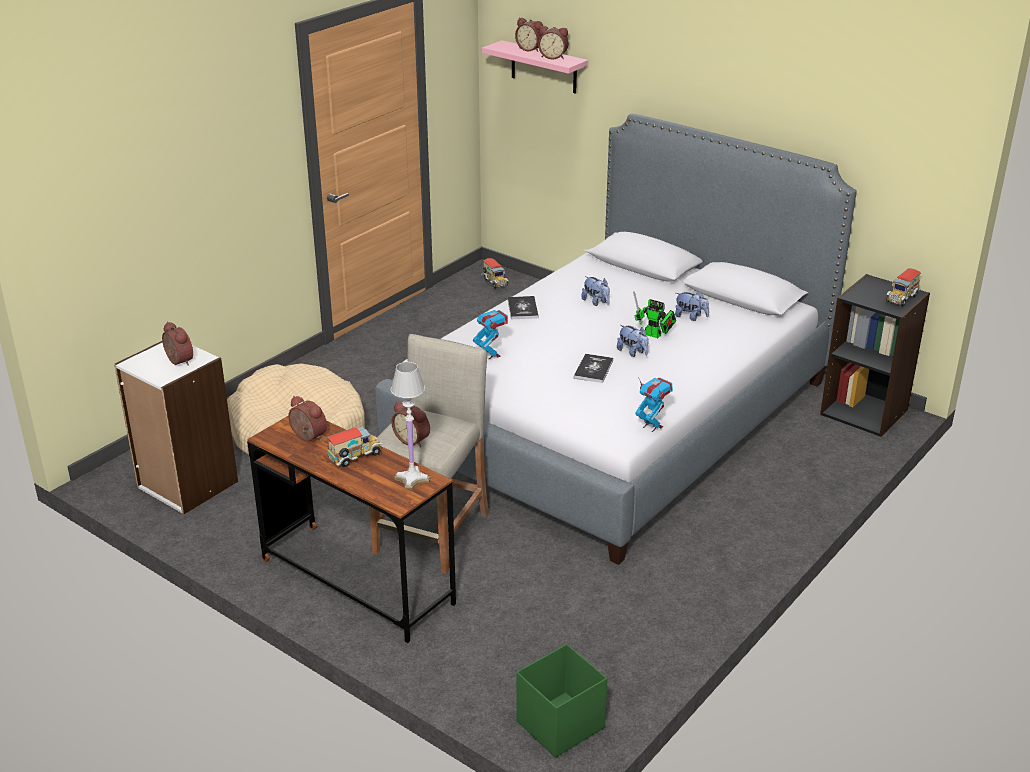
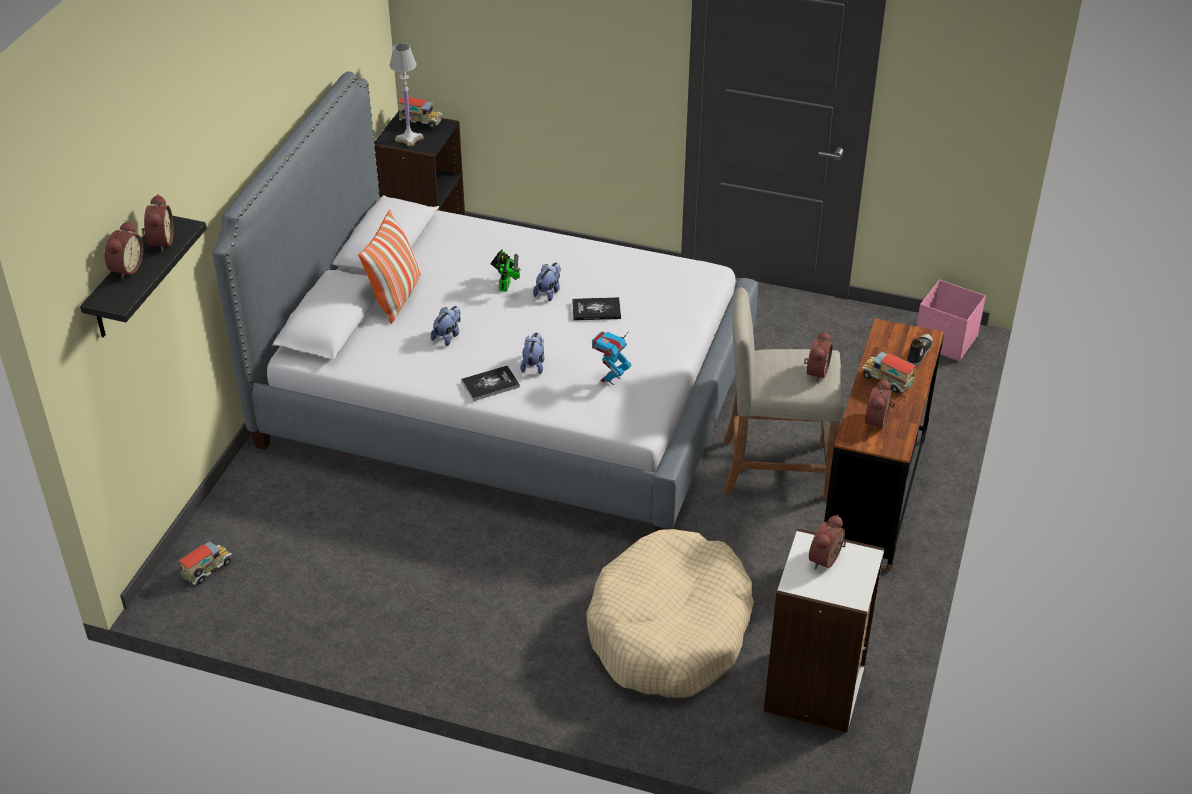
camera: 110 degrees left, 10 degrees up
white table lamp [391,362,430,490] -> white table lamp moved to [389,43,424,147]
pink shelf [482,40,588,94] -> black shelf [80,216,207,337]
green storage box [516,644,607,758] -> pink storage box [917,280,986,361]
toy robot [635,377,673,432] -> none
plush toy [675,291,709,321] -> plush toy moved to [520,332,545,374]
none -> pillow [358,210,421,324]
none -> shoe [907,334,933,366]

